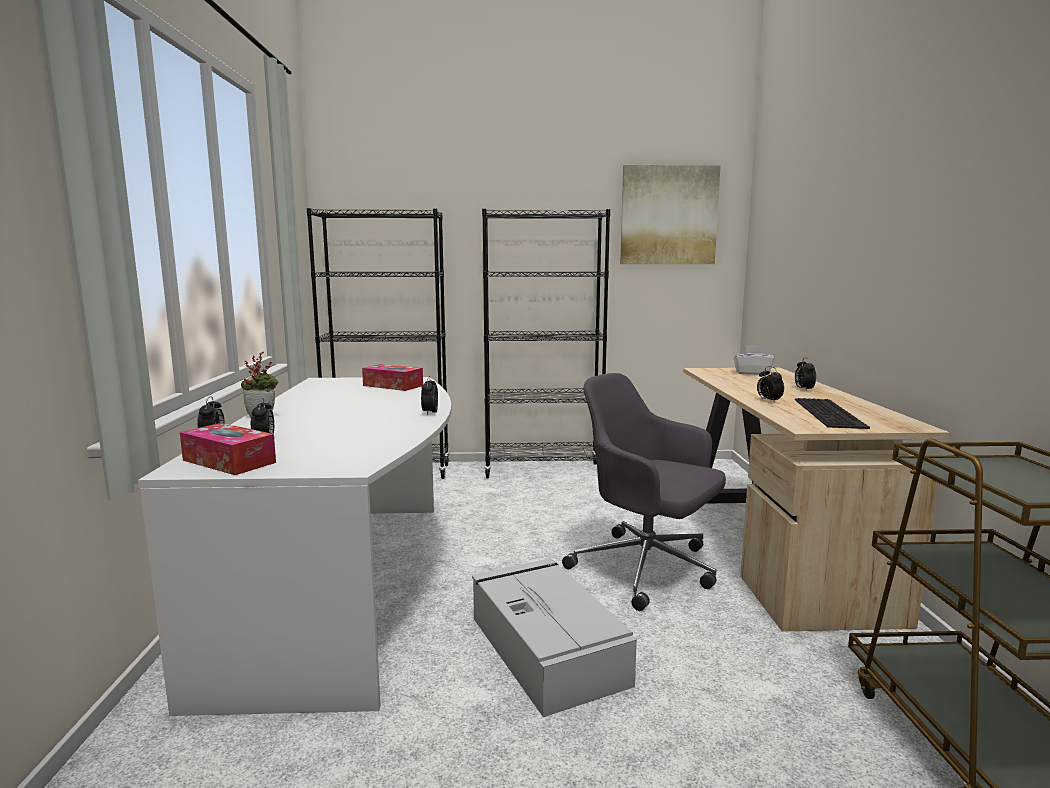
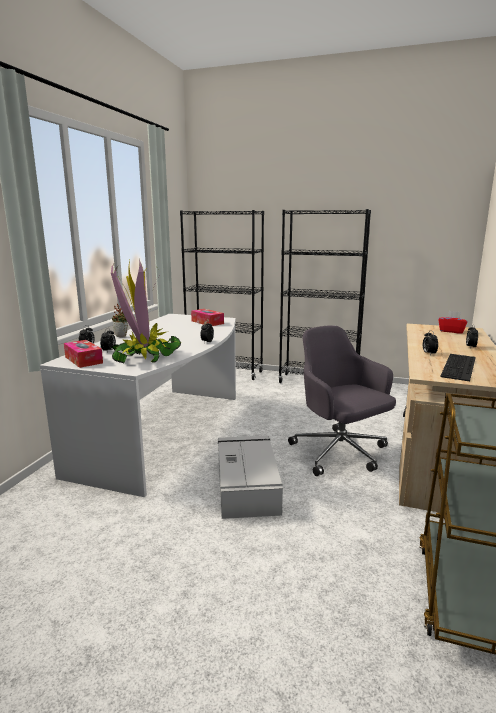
camera: 20 degrees right, 5 degrees up
picture [620,165,721,264] -> none
white tissue box [733,345,775,375] -> red tissue box [438,311,468,334]
none -> potted plant [111,259,181,363]

